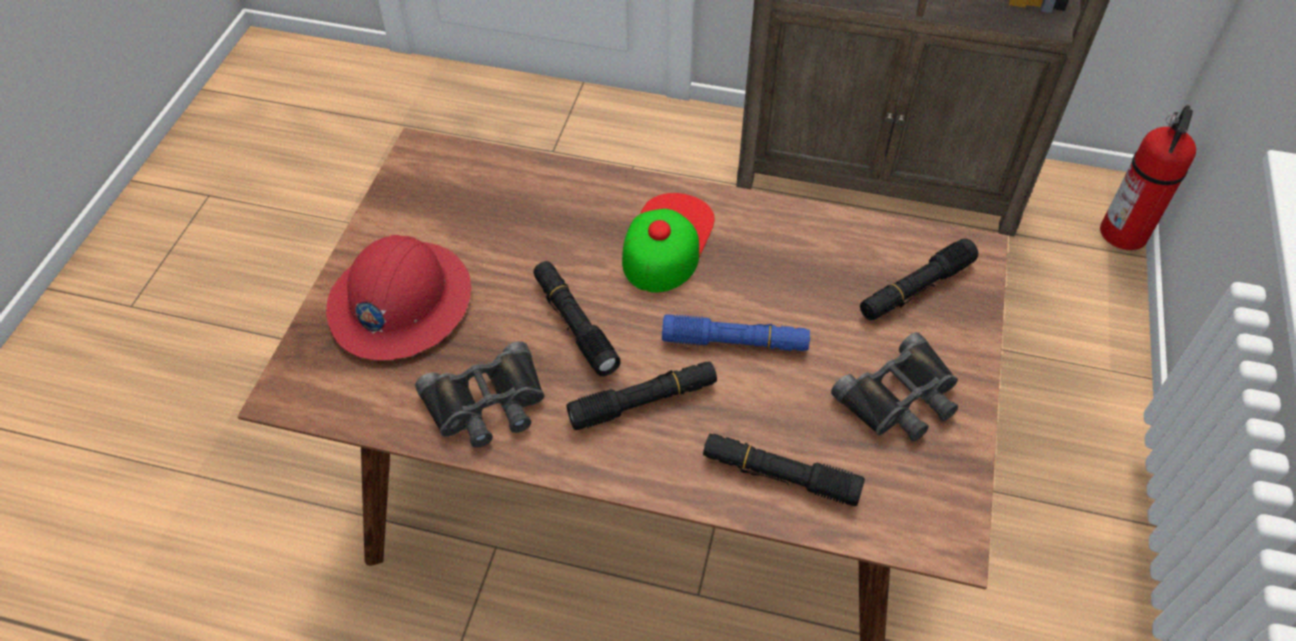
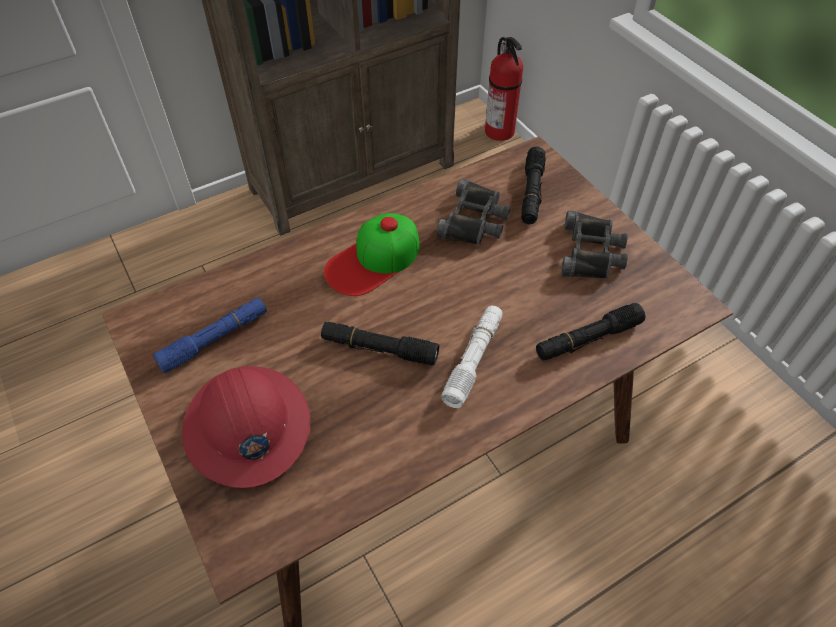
camera: 45 degrees left, 0 degrees up
black binoculars [415,341,544,448] -> black binoculars moved to [436,179,511,245]
black flashlight [566,362,717,430] -> white flashlight [441,305,503,408]
cap [622,193,715,292] -> cap turned 105 degrees counterclockwise [324,213,420,296]
blue flashlight [662,314,810,351] -> blue flashlight moved to [153,298,267,373]

